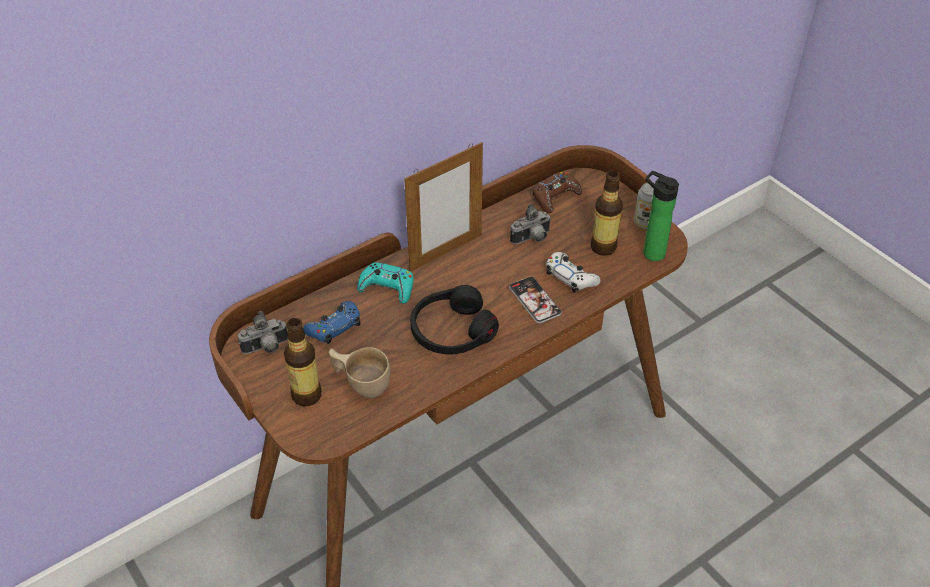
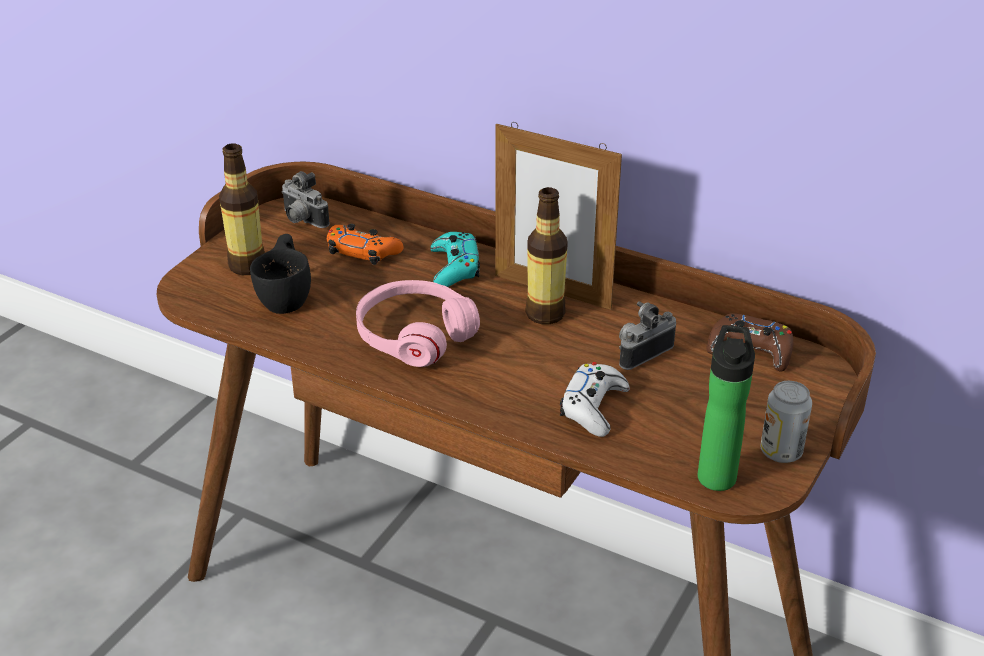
camera: 65 degrees right, 10 degrees down
blue game controller [303,301,361,344] -> orange game controller [327,224,403,265]
beige cup [329,347,391,398] -> black cup [250,234,311,314]
black headphones [410,285,499,355] -> pink headphones [356,280,480,367]
phone [509,277,562,324] -> none
camera [510,204,551,244] -> camera turned 105 degrees clockwise [619,301,676,370]
bottle [590,171,623,256] -> bottle moved to [525,187,568,324]

